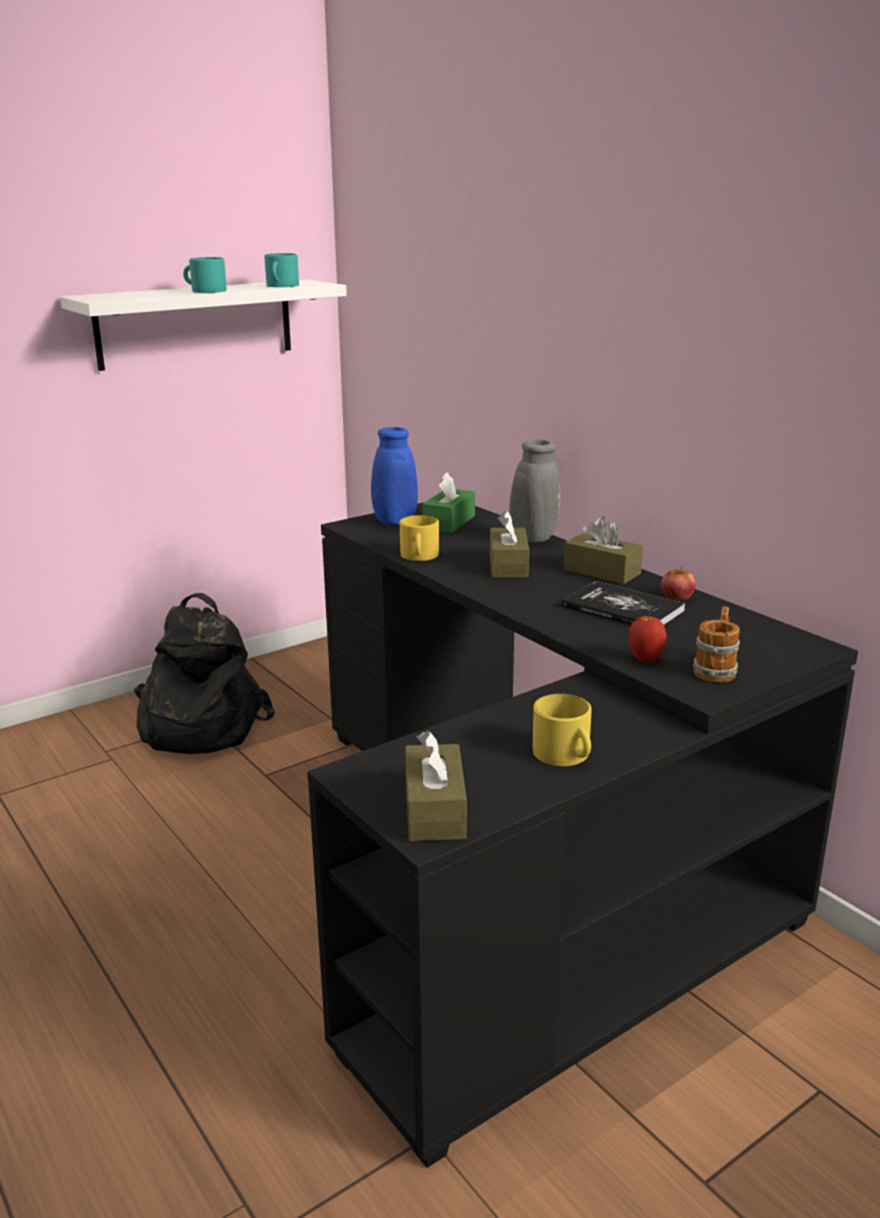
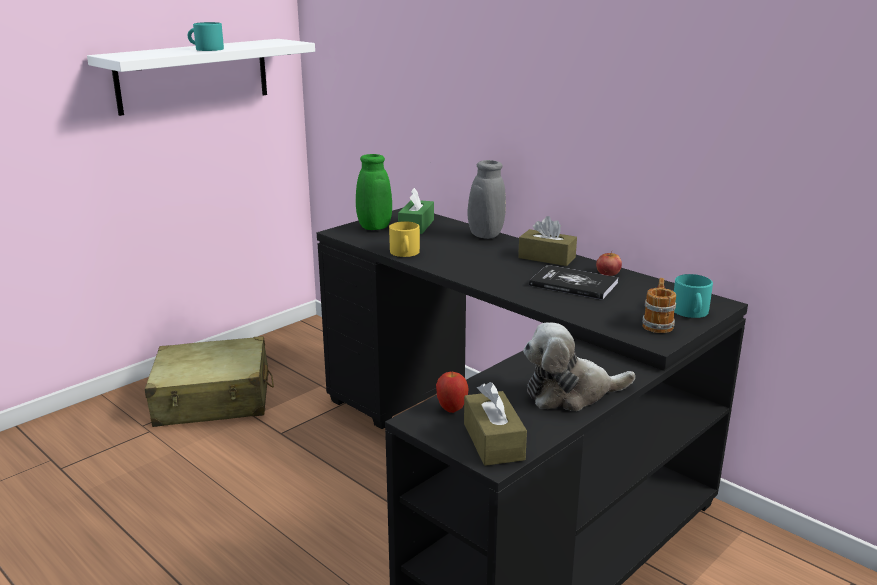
camera: 10 degrees left, 0 degrees up
black backpack [134,593,275,754] -> beige suitcase [145,336,274,427]
turquoise mug [264,253,299,287] -> turquoise mug moved to [674,274,713,318]
blue vase [371,427,418,525] -> green vase [356,154,392,230]
brown tissue box [490,510,529,578] -> none
yellow mug [533,694,592,766] -> plush toy [523,322,635,411]
apple [629,616,667,663] -> apple moved to [436,372,469,413]

